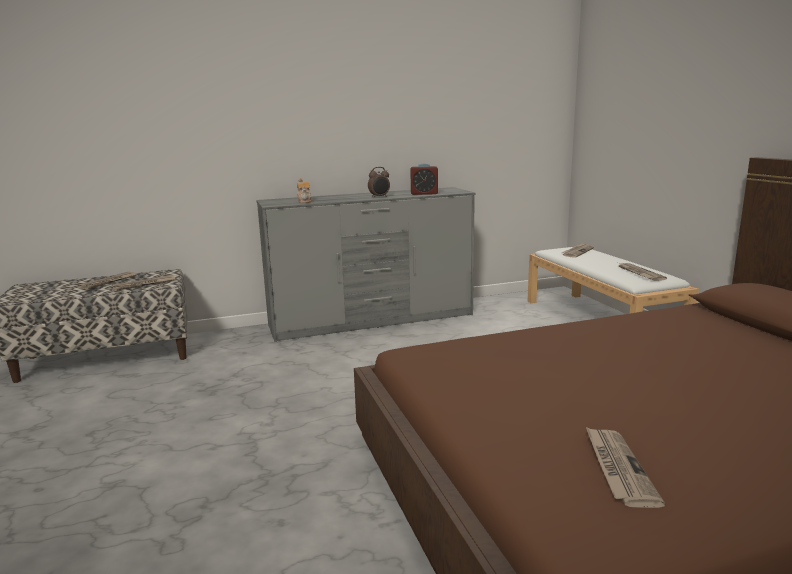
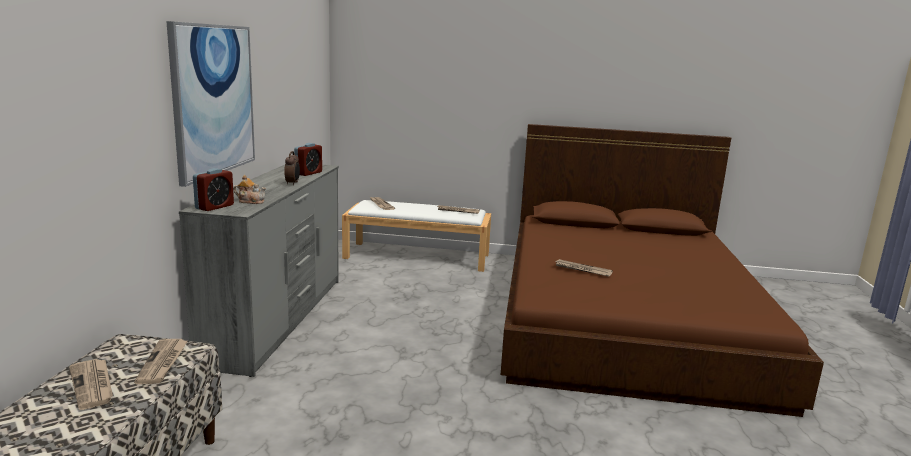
camera: 65 degrees left, 0 degrees up
newspaper [586,427,665,508] -> newspaper moved to [554,259,613,277]
none -> picture [166,21,255,187]
none -> alarm clock [193,168,234,211]

